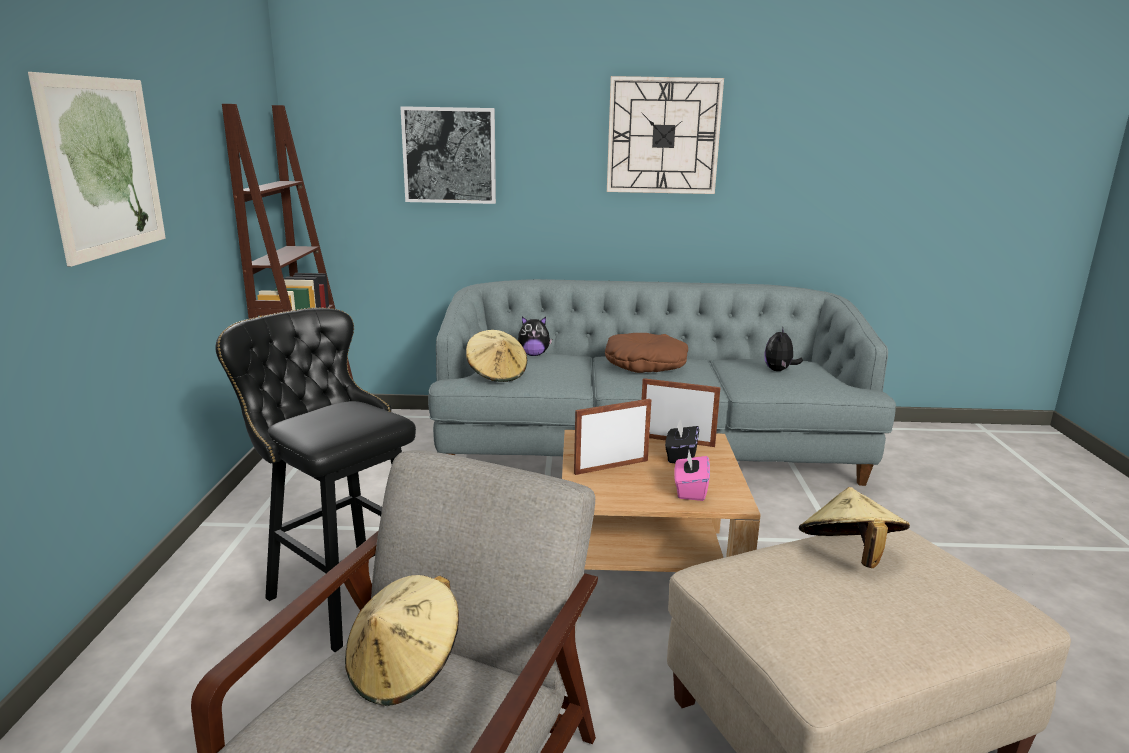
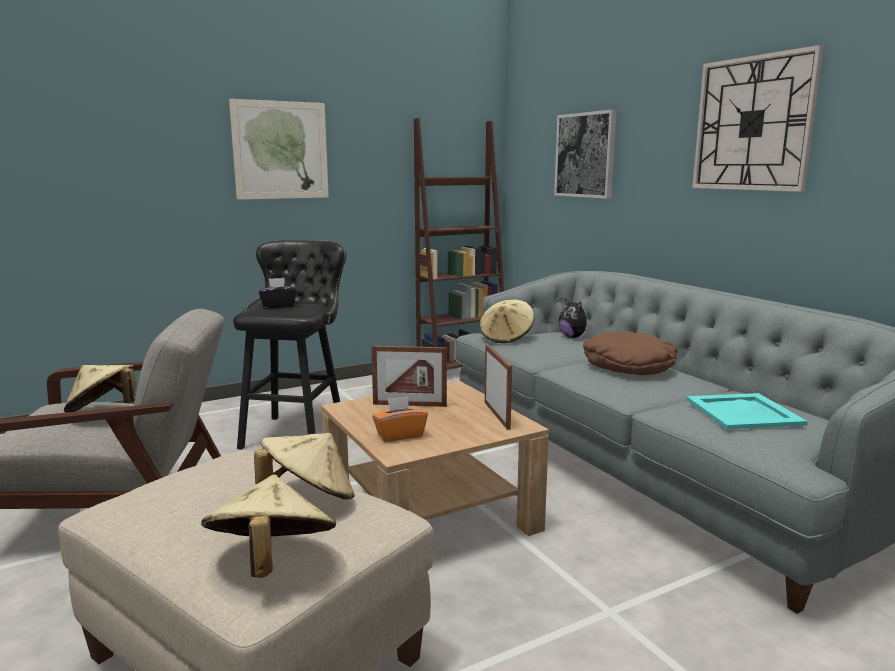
camera: 60 degrees right, 5 degrees down
picture frame [574,399,651,475] -> picture frame turned 150 degrees clockwise [371,346,447,407]
black tissue box [665,419,699,463] -> black tissue box moved to [259,278,297,309]
pink tissue box [674,451,710,501] -> orange tissue box [372,396,428,442]
plush toy [764,326,803,371] -> turquoise tray [686,393,808,429]
none -> beige hat [201,475,336,578]

